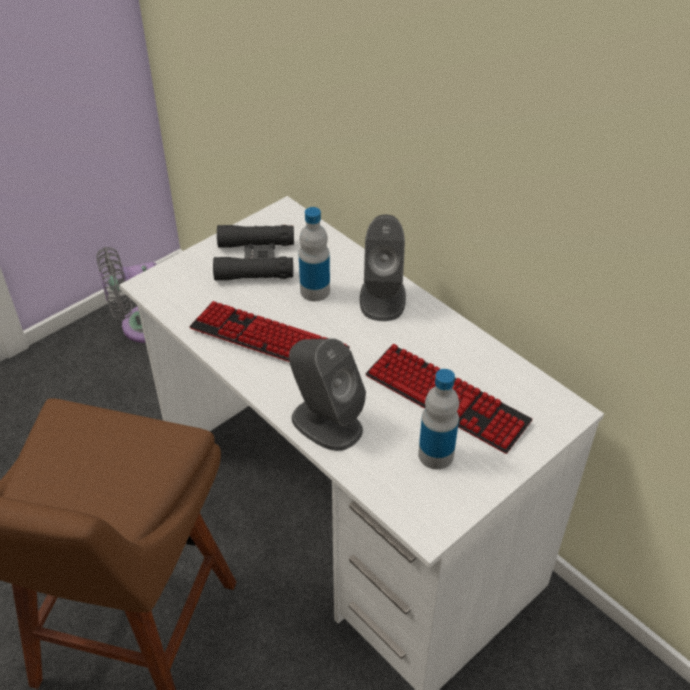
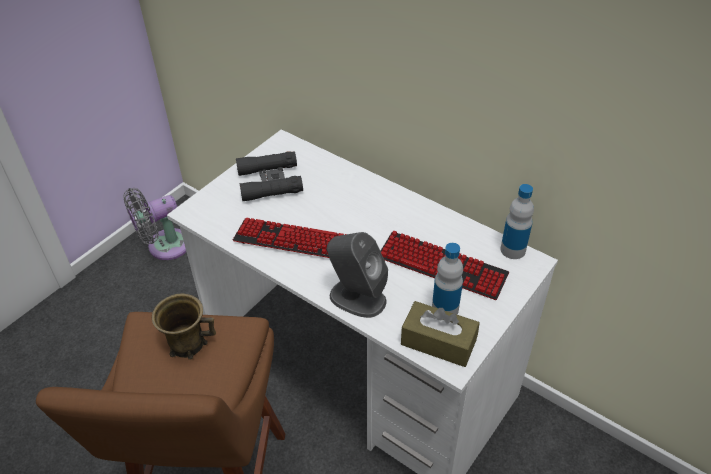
camera: 10 degrees left, 0 degrees up
bottle [299,207,330,301] -> bottle moved to [501,184,534,259]
grey speaker [360,214,406,321] -> none
none -> brown mug [152,294,216,360]
none -> brown tissue box [401,301,480,367]

